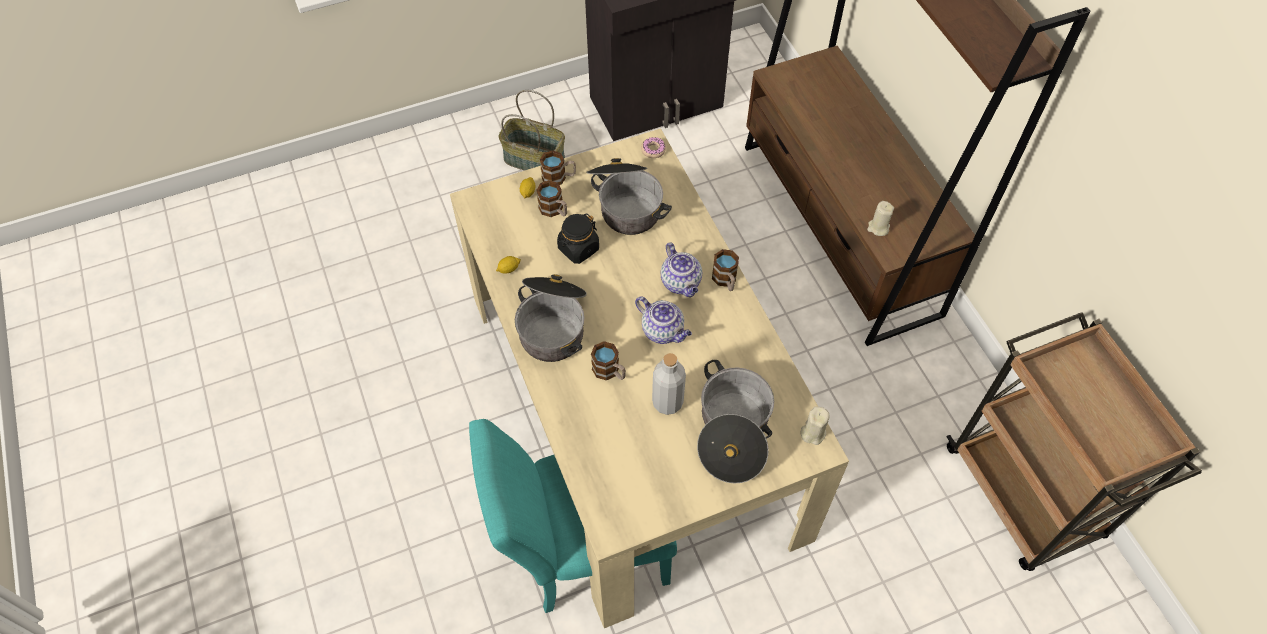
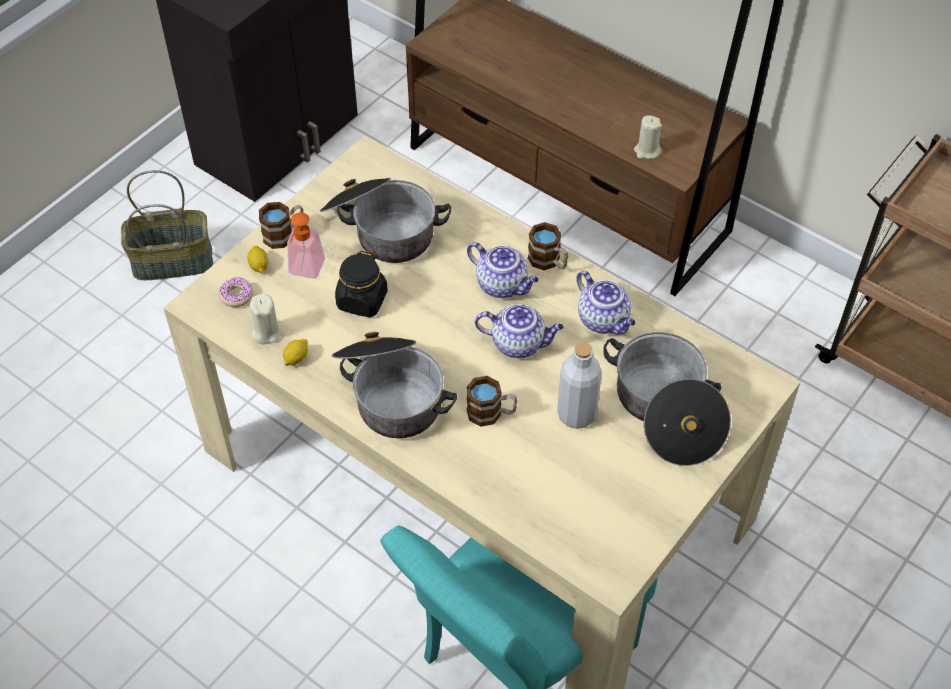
camera: 30 degrees left, 5 degrees down
mug [536,180,567,217] -> soap dispenser [287,213,325,279]
donut [641,137,666,158] -> donut moved to [219,277,253,307]
beige candle [801,406,829,445] -> beige candle moved to [250,294,282,344]
none -> teapot [576,271,636,335]

